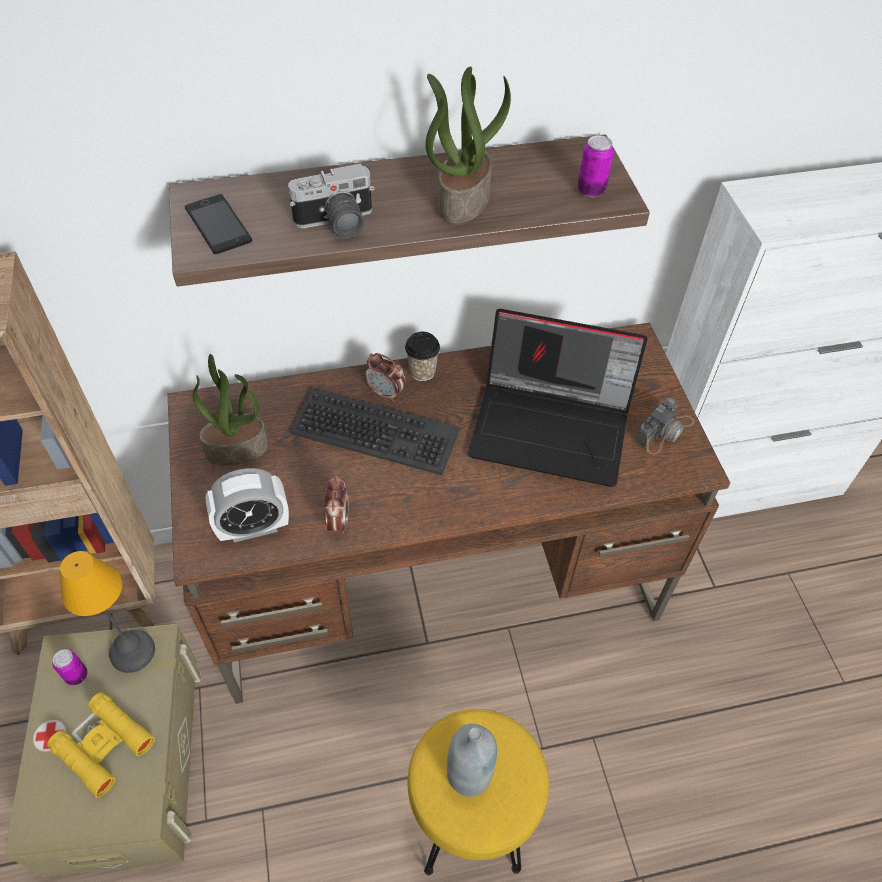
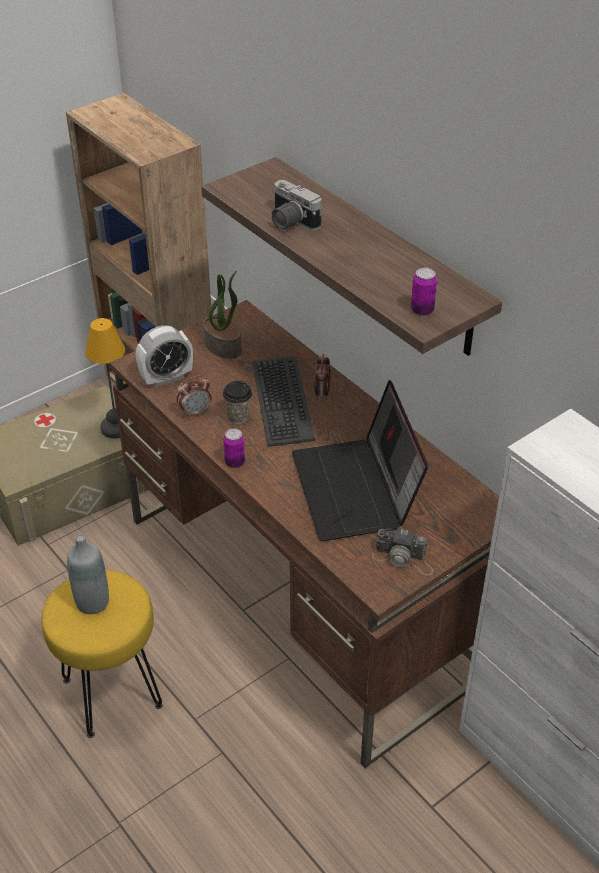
camera: 65 degrees right, 10 degrees down
yellow binoculars [47,692,155,798] -> none
can [53,649,87,685] -> can moved to [223,428,245,468]
phone [185,194,252,254] -> none
alarm clock [205,468,289,543] -> alarm clock turned 75 degrees counterclockwise [136,325,193,387]
cup [405,332,440,381] -> cup moved to [223,381,252,424]
potted plant [425,66,511,224] -> none

